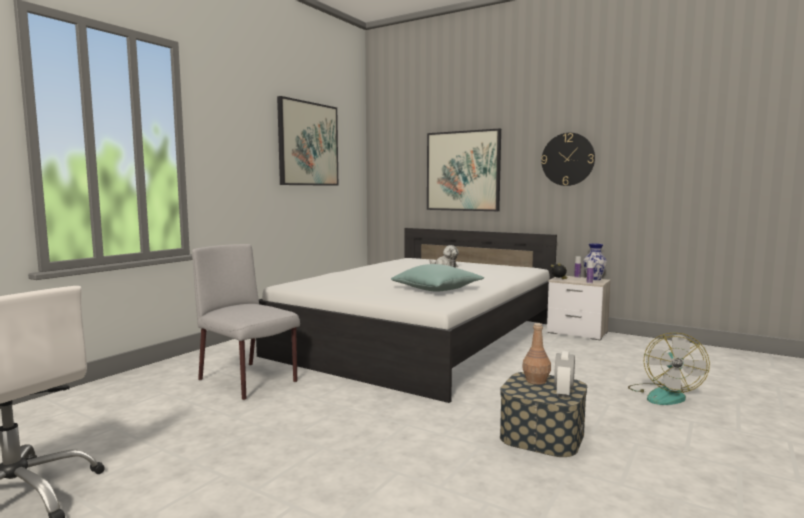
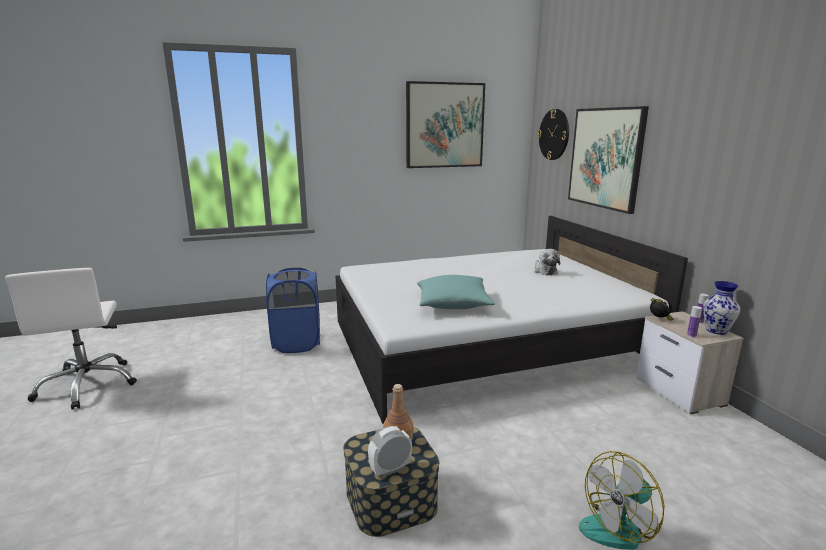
camera: 40 degrees right, 10 degrees up
grey chair [192,244,300,400] -> blue laundry basket [266,267,320,353]
wall clock [541,133,595,186] -> wall clock moved to [538,109,569,160]

